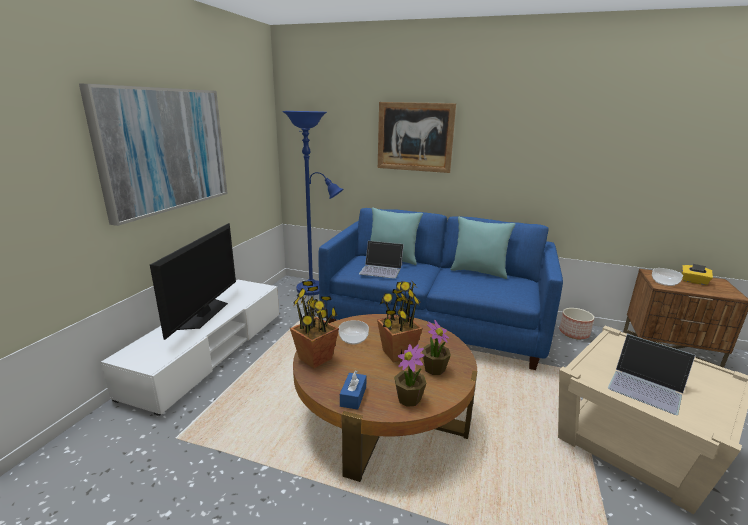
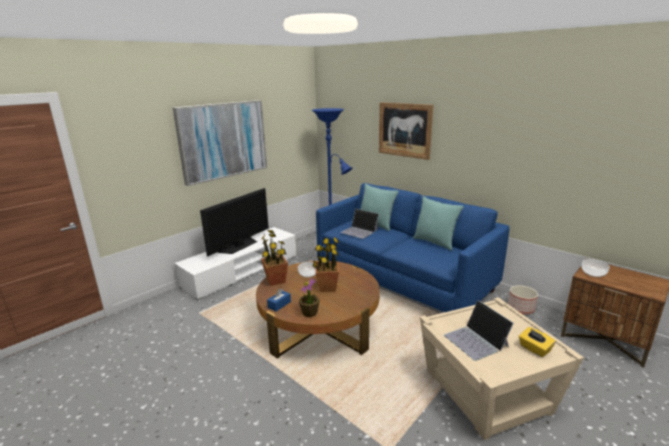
camera: 25 degrees right, 0 degrees up
potted plant [422,319,451,375] -> none
yellow tissue box [682,264,713,285] -> yellow tissue box moved to [519,327,556,357]

